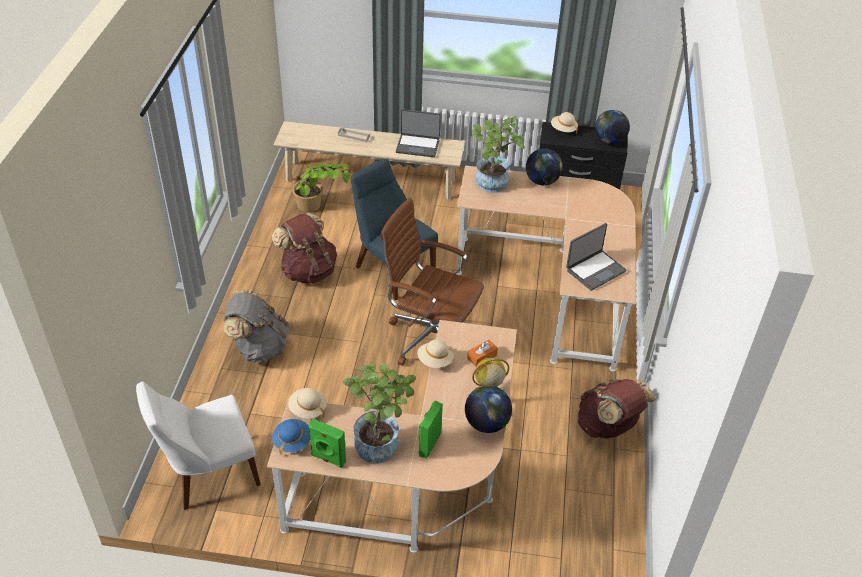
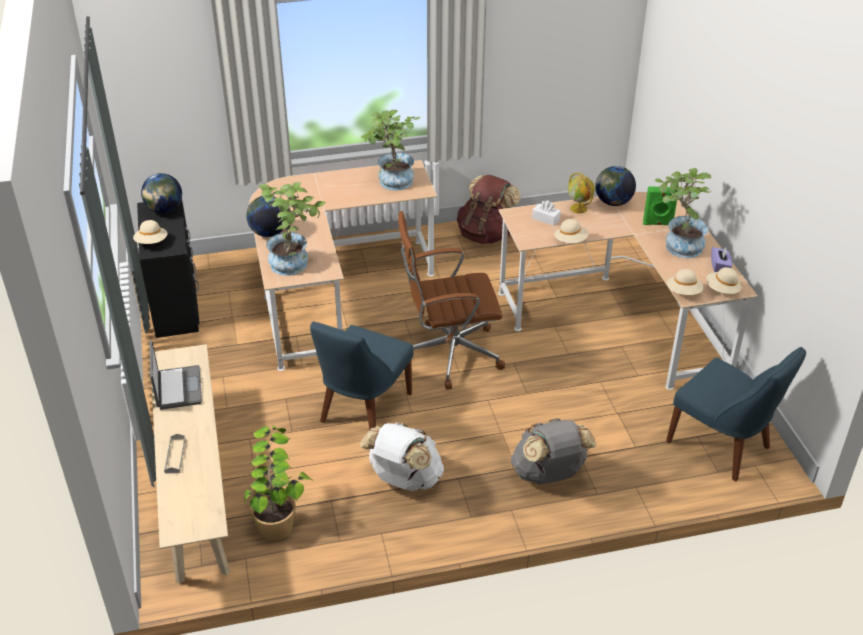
camera: 110 degrees left, 5 degrees down
white chair [136,381,261,510] -> blue chair [666,347,806,481]
brown backpack [272,213,337,284] -> white backpack [360,422,444,491]
blue hat [272,419,310,456] -> beige hat [706,267,742,294]
green speaker [308,419,346,468] -> purple tissue box [711,247,732,272]
brown office chair [380,197,484,366] -> brown office chair turned 75 degrees clockwise [398,211,505,389]
orange tissue box [467,340,498,367] -> white tissue box [532,200,561,226]
laptop [566,223,627,291] -> potted plant [361,110,420,190]

